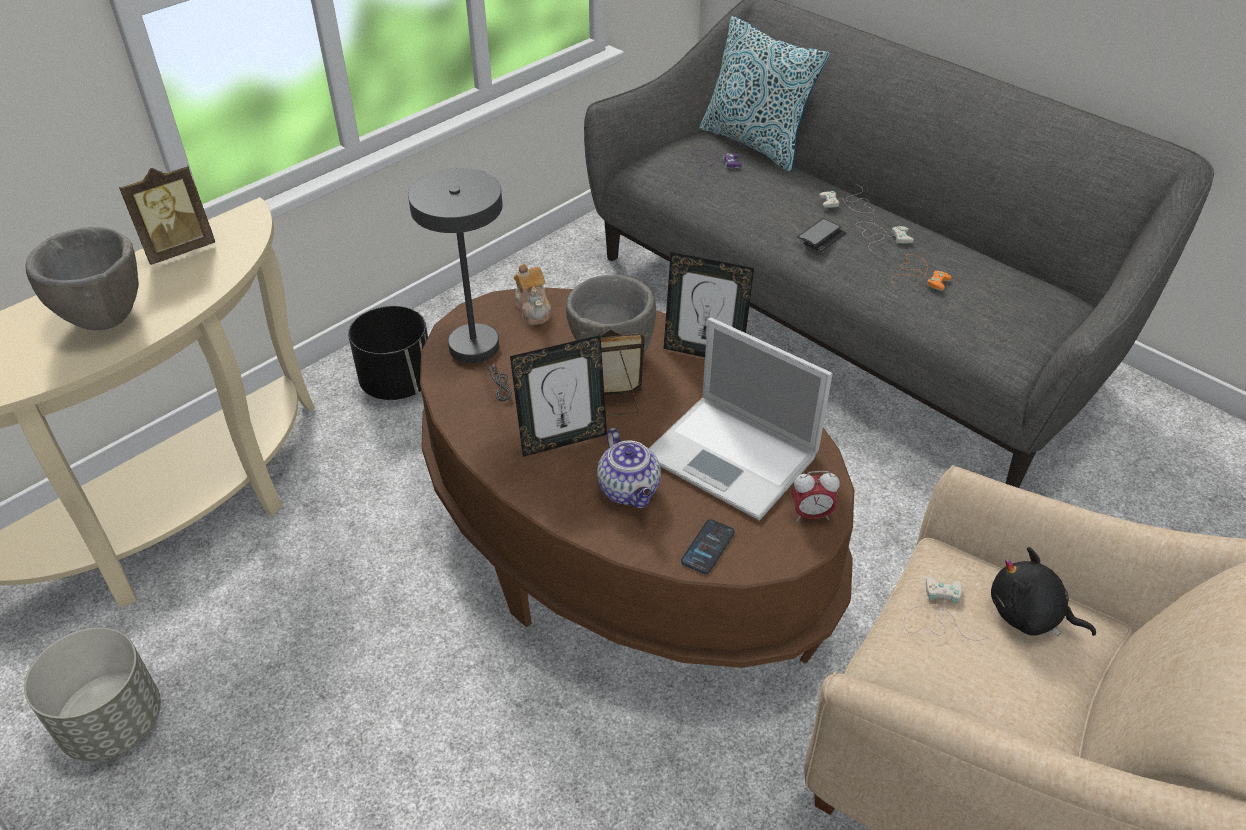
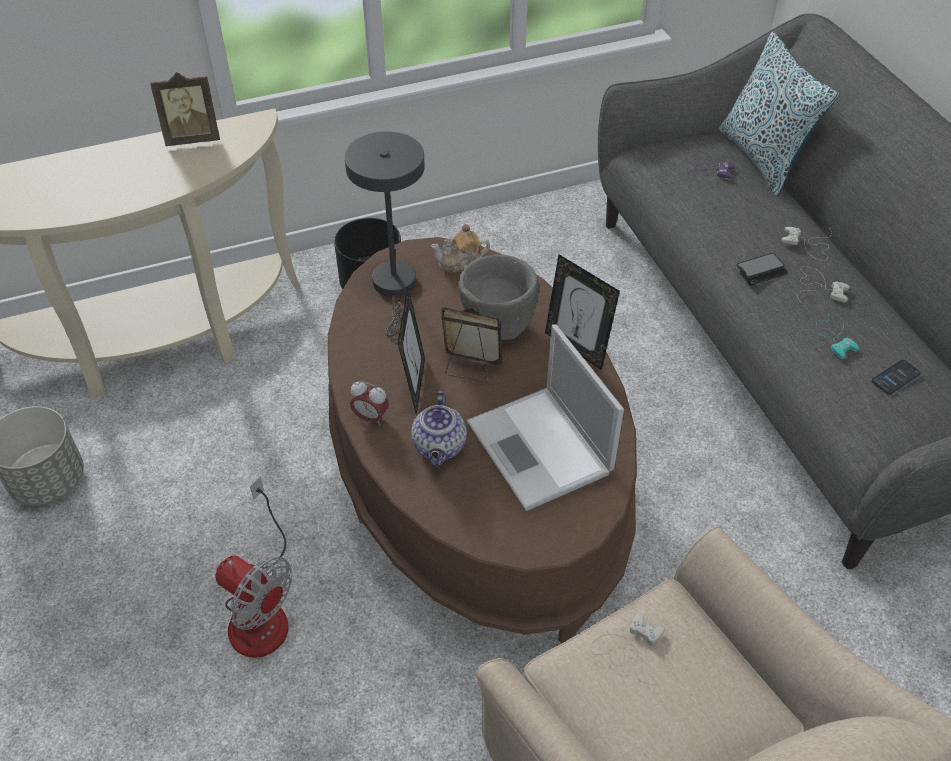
camera: 25 degrees right, 5 degrees up
grey bowl [25,227,139,330] -> none
picture frame [510,335,607,457] -> picture frame turned 90 degrees counterclockwise [398,287,425,415]
teapot [513,264,551,325] -> teapot turned 75 degrees clockwise [431,224,490,273]
phone [681,519,735,574] -> phone moved to [872,360,921,395]
alarm clock [792,471,840,521] -> alarm clock moved to [350,381,389,426]
orange game controller [891,254,952,291] -> turquoise game controller [797,313,859,359]
black plush toy [991,547,1096,636] -> none
none -> fan [215,477,292,658]

